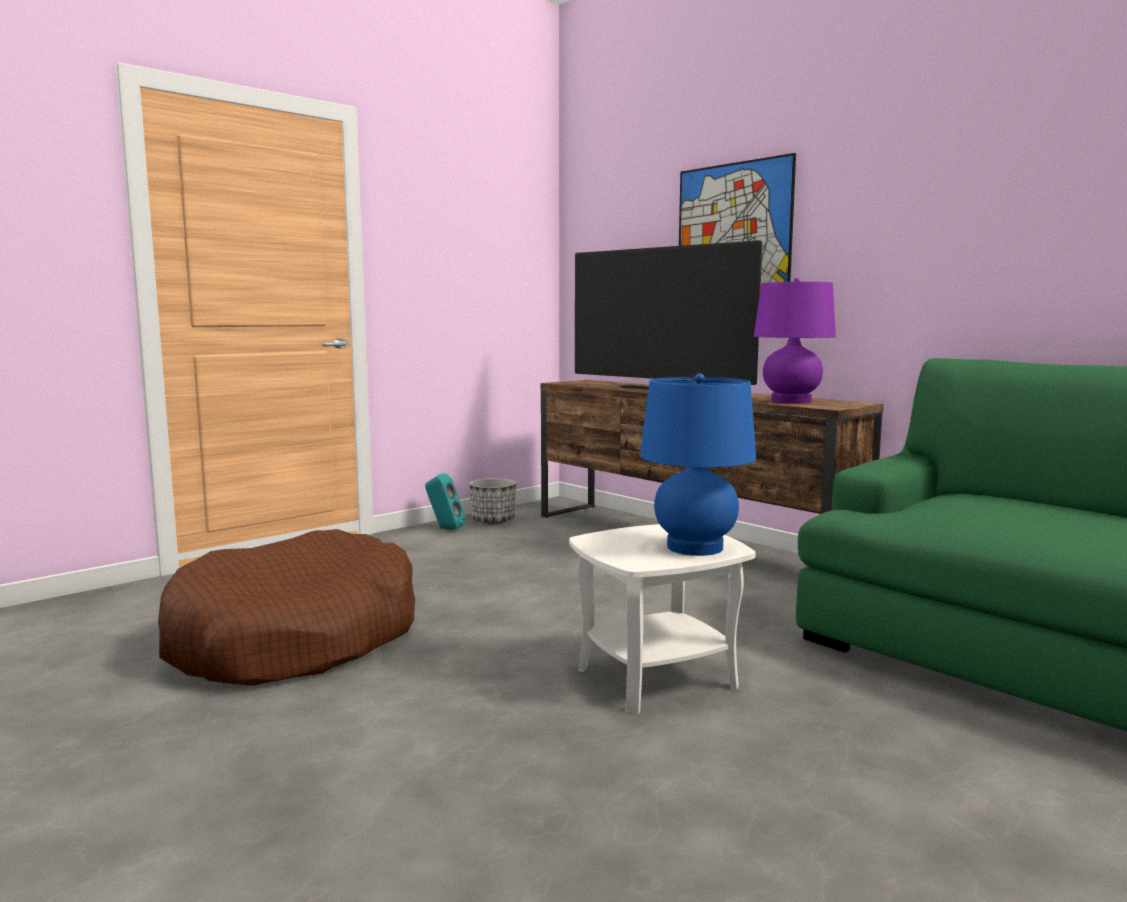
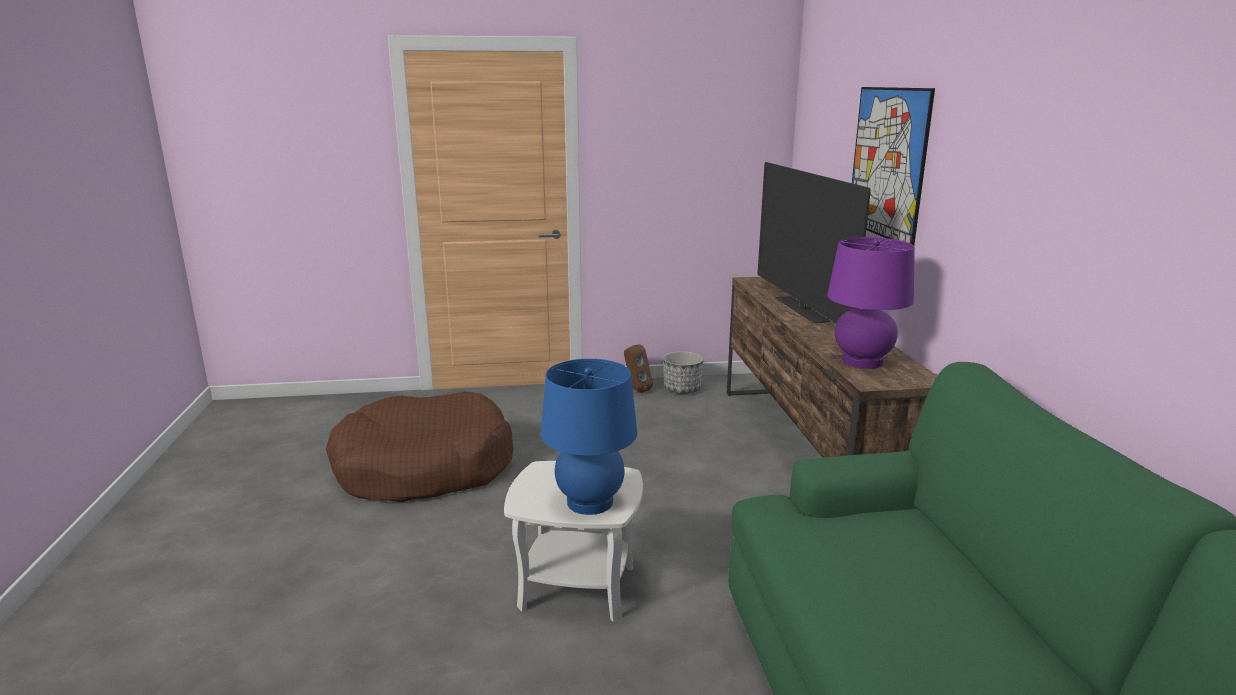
camera: 35 degrees right, 10 degrees up
turquoise speaker [425,473,466,530] -> brown speaker [624,344,653,393]

